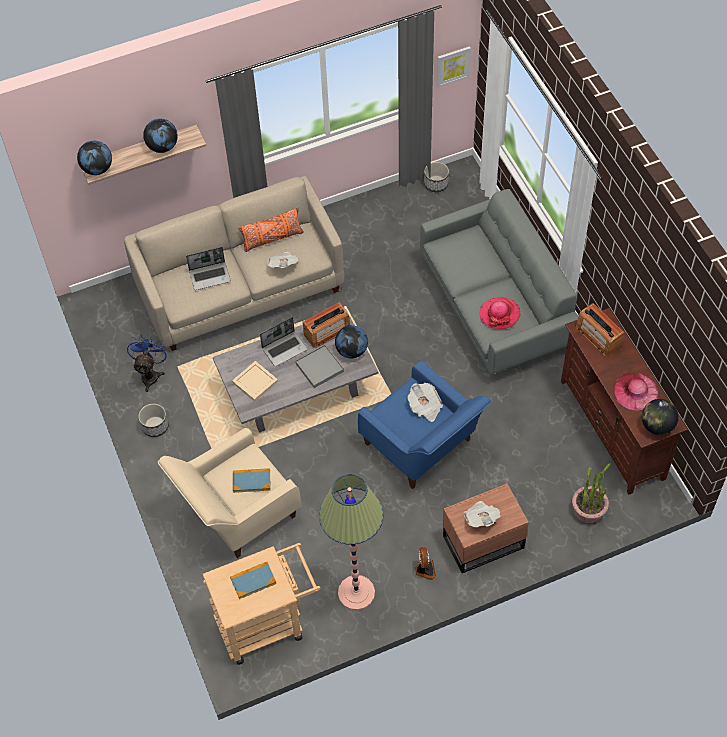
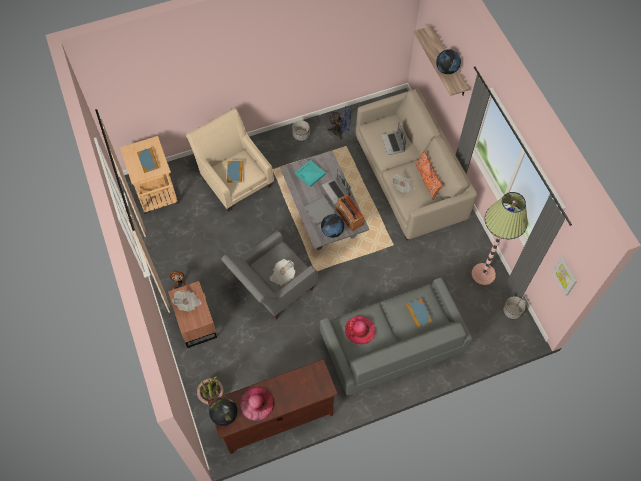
camera: 90 degrees right, 5 degrees up
globe [77,141,112,175] -> none
beige tray [232,361,278,402] -> turquoise tray [295,160,326,187]
floor lamp [319,474,383,610] -> floor lamp moved to [471,192,528,285]
blue armchair [358,360,492,489] -> grey armchair [221,231,318,320]
radio [576,303,624,356] -> none
none -> book [407,299,432,328]

